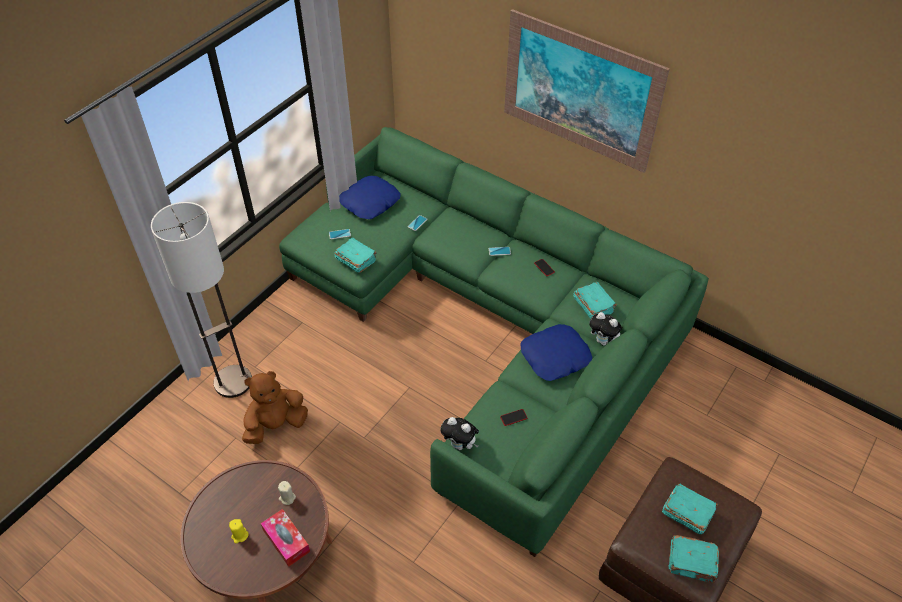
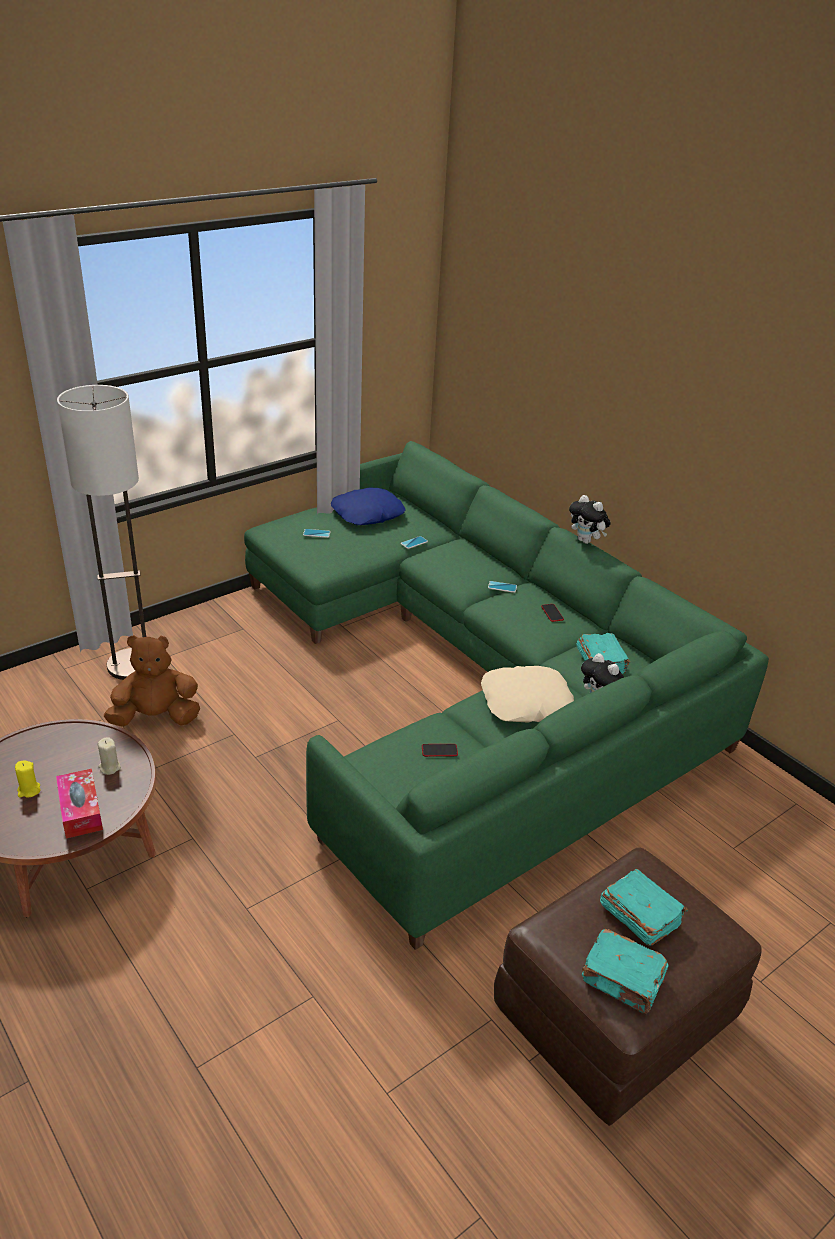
camera: 15 degrees right, 15 degrees down
turquoise book [334,238,377,273] -> none
plush toy [440,417,479,450] -> plush toy moved to [569,495,611,544]
picture [504,9,670,173] -> none
blue pillow [520,324,592,381] -> beige pillow [481,666,574,723]

